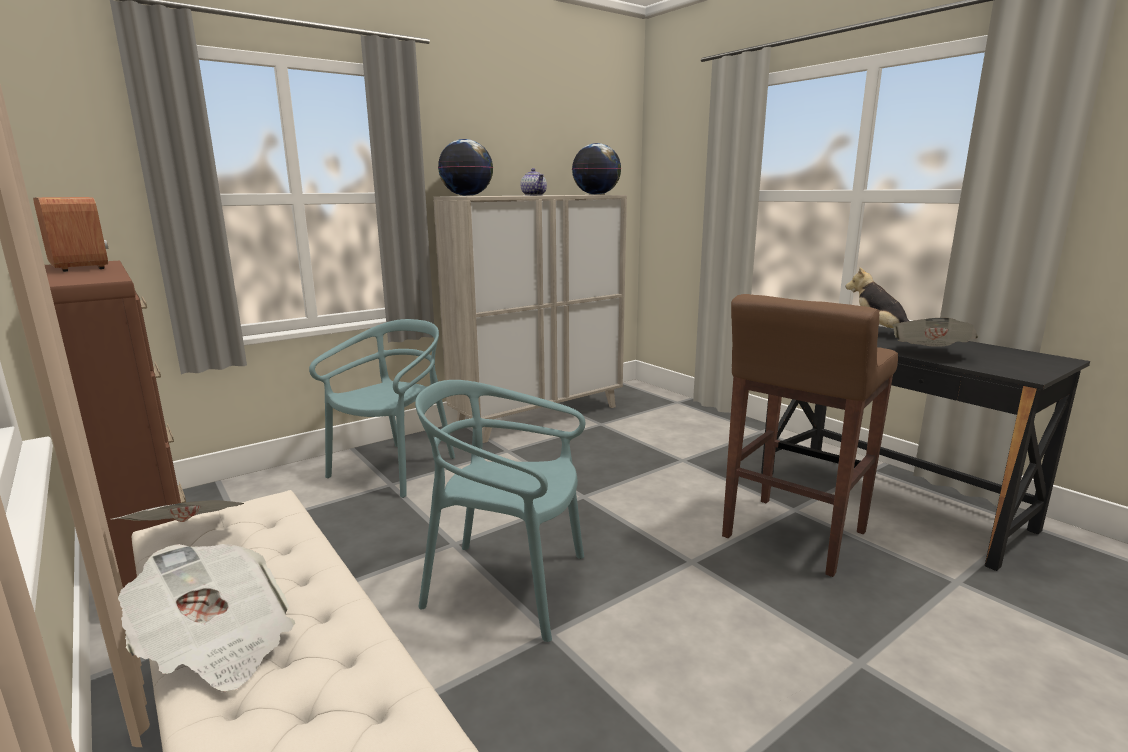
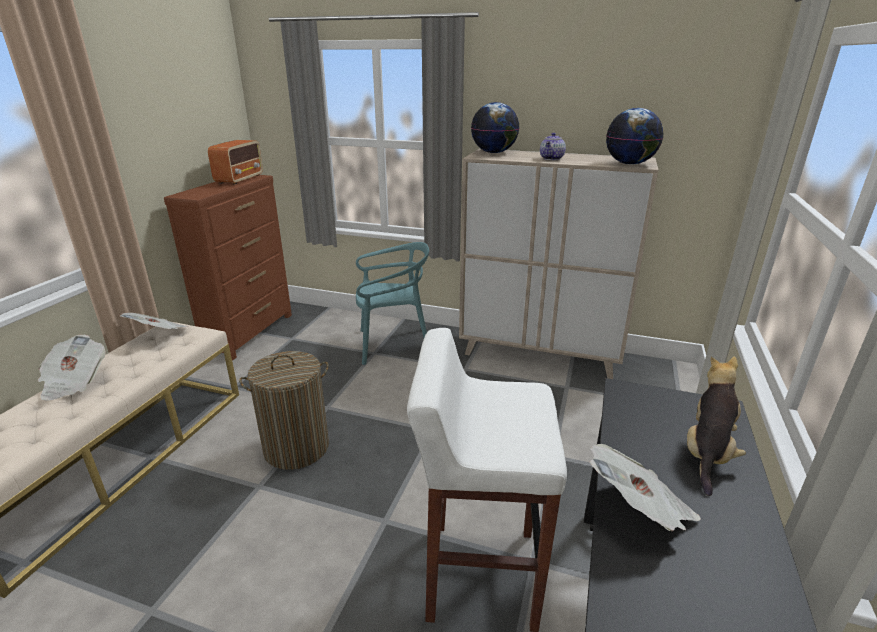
camera: 55 degrees right, 10 degrees up
turquoise chair [415,380,585,642] -> laundry basket [239,351,329,470]
brown stool [722,294,898,577] -> white stool [407,328,567,632]

